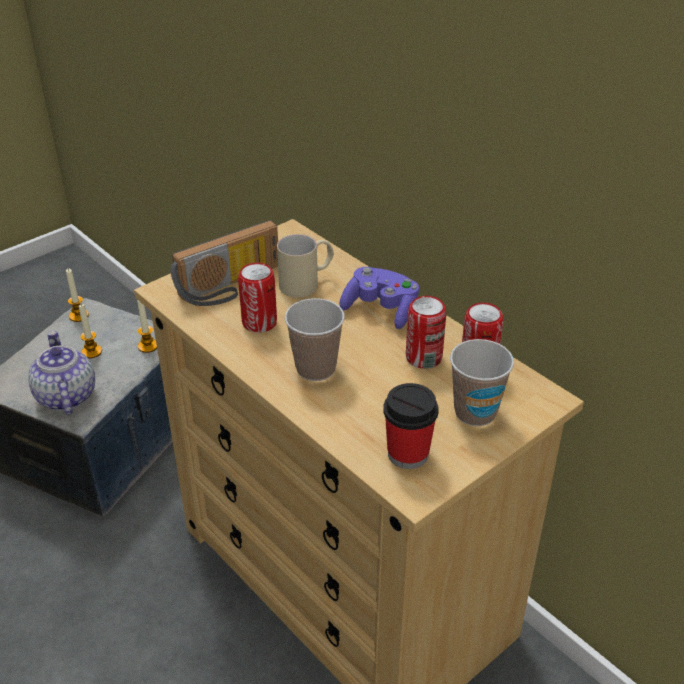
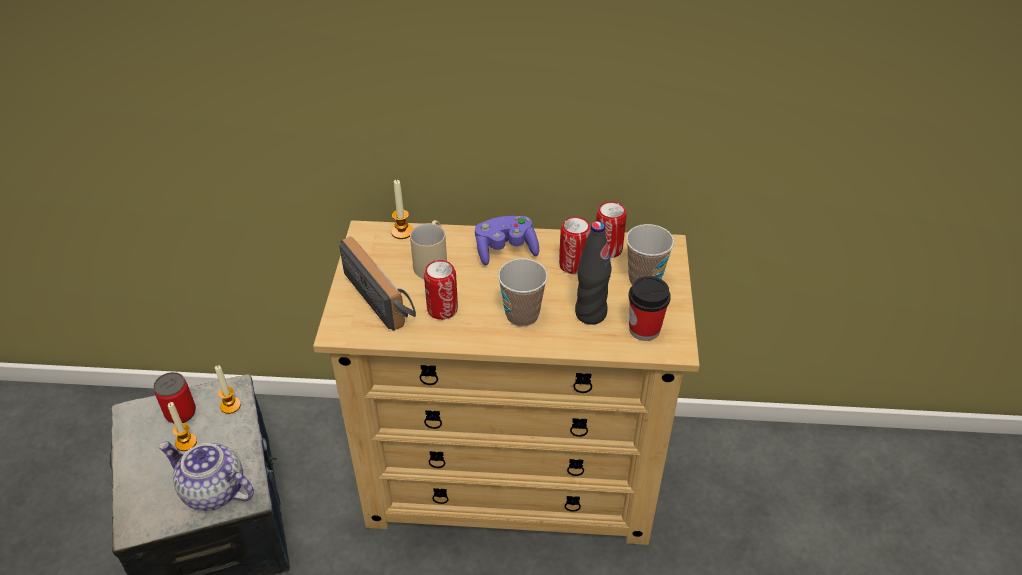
camera: 45 degrees left, 5 degrees up
candle [66,269,89,322] -> candle moved to [391,180,413,239]
radio [170,220,278,306] -> radio turned 45 degrees counterclockwise [339,236,416,331]
none -> can [153,372,196,424]
none -> black bottle [575,221,612,325]

